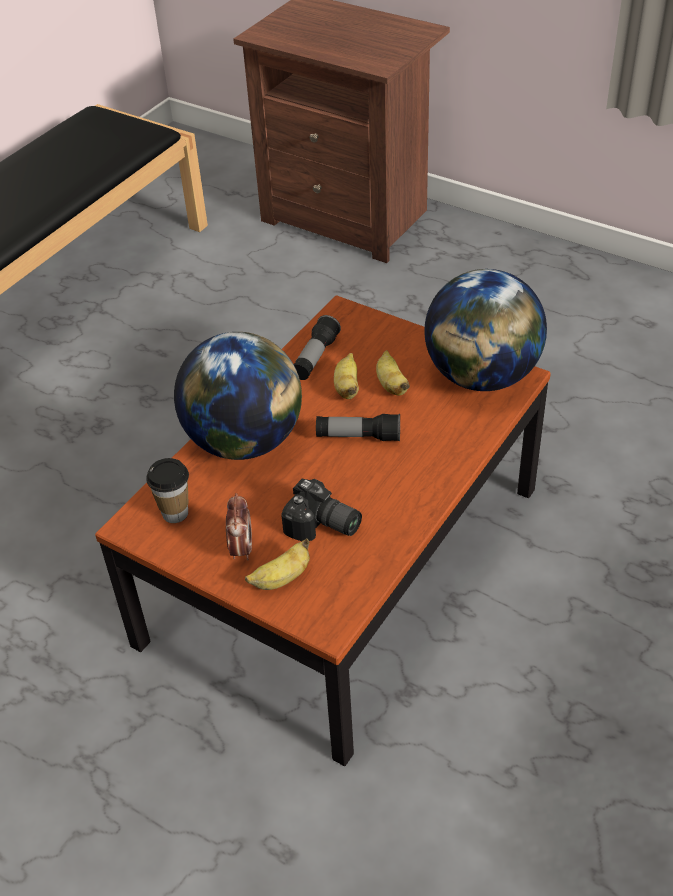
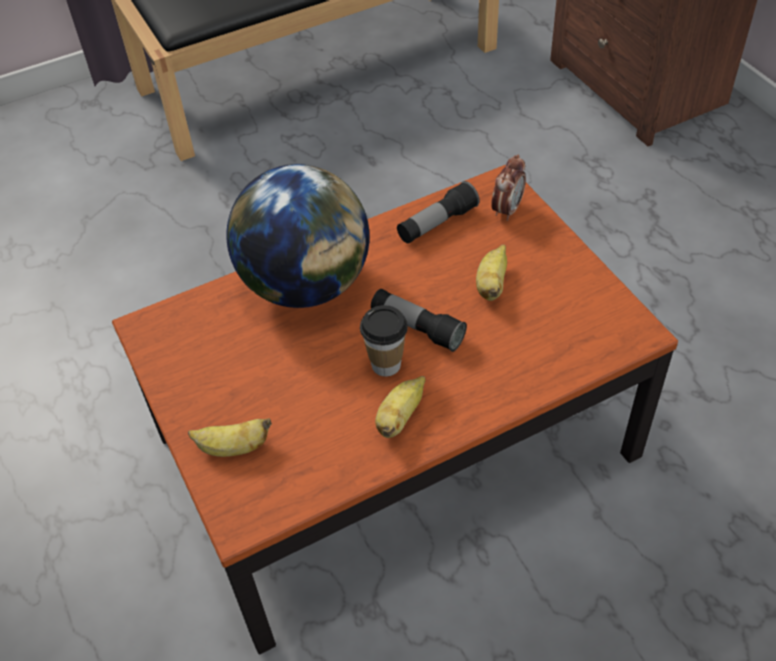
camera: 30 degrees right, 5 degrees up
cup [146,458,189,523] -> cup moved to [360,305,408,377]
alarm clock [226,493,252,561] -> alarm clock moved to [491,155,526,221]
camera [281,479,362,541] -> none
banana [334,353,359,399] -> banana moved to [375,376,425,438]
globe [424,269,547,391] -> none

